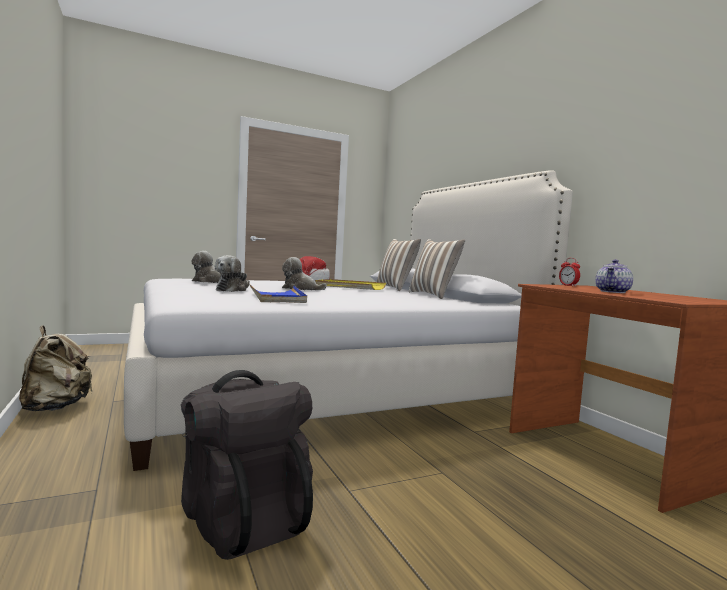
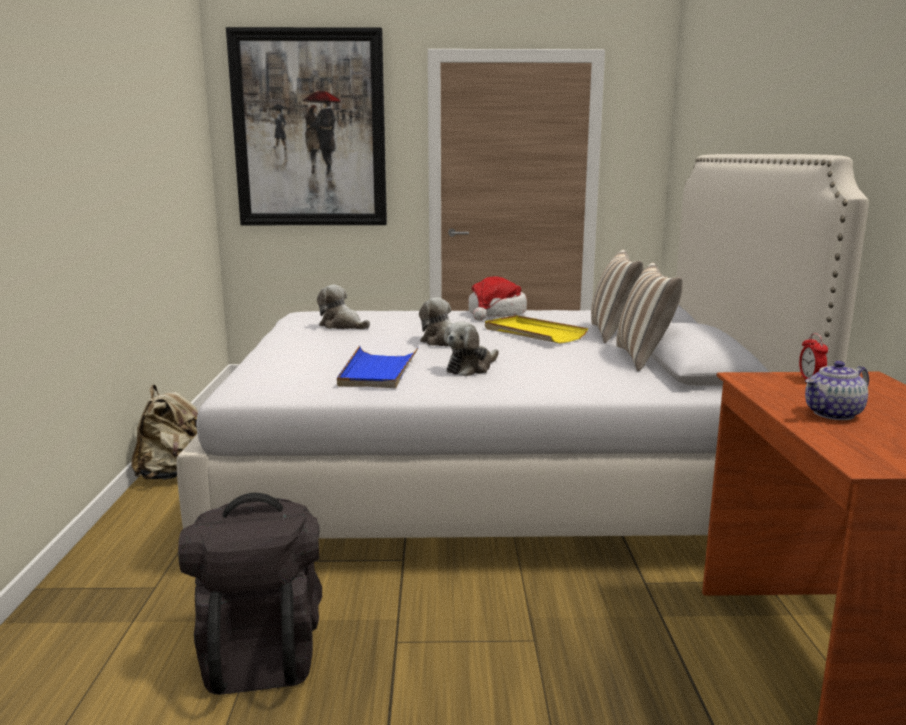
camera: 25 degrees right, 10 degrees up
plush toy [215,255,250,292] -> plush toy moved to [444,321,499,377]
none -> picture [226,27,387,225]

